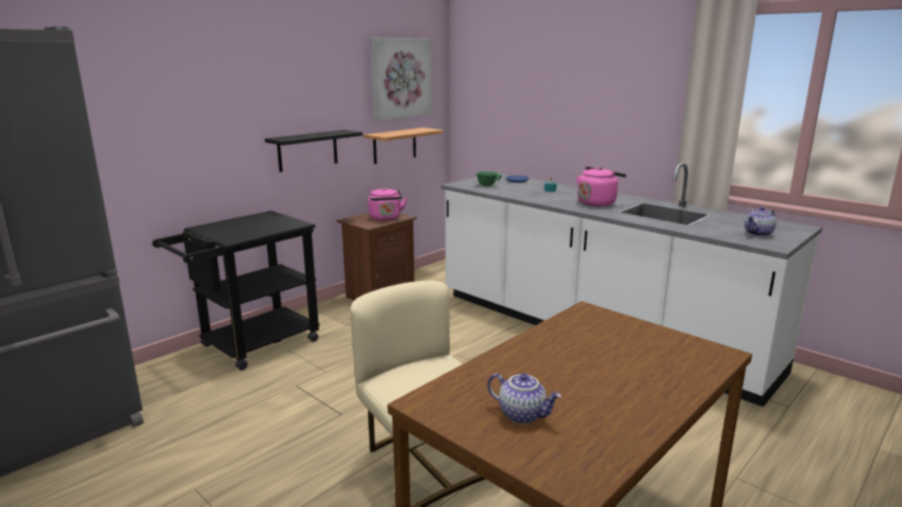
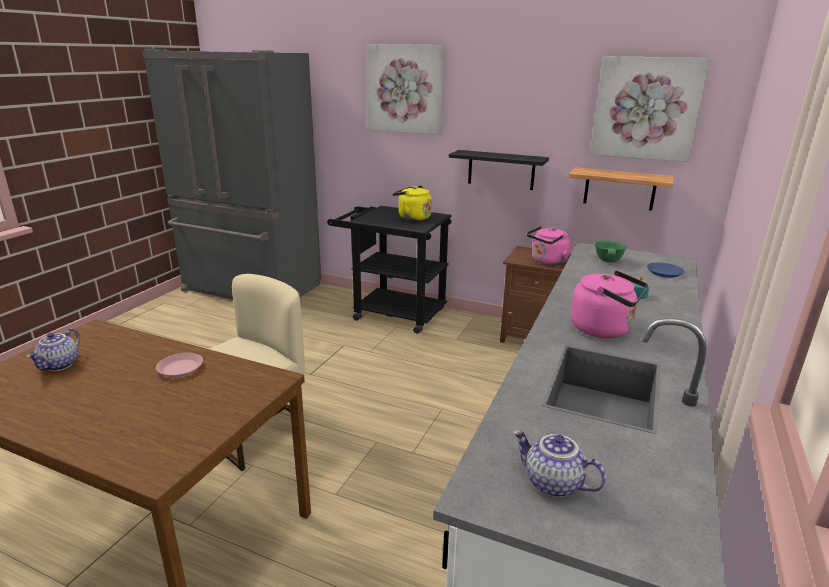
camera: 70 degrees right, 5 degrees up
none -> pink plate [156,353,203,377]
none -> picture [366,44,445,135]
none -> yellow kettle [392,186,432,221]

